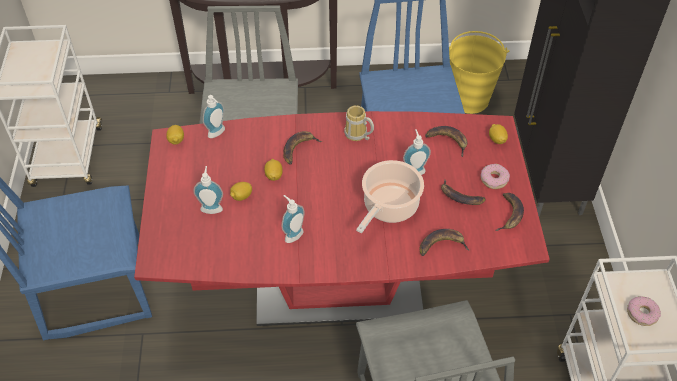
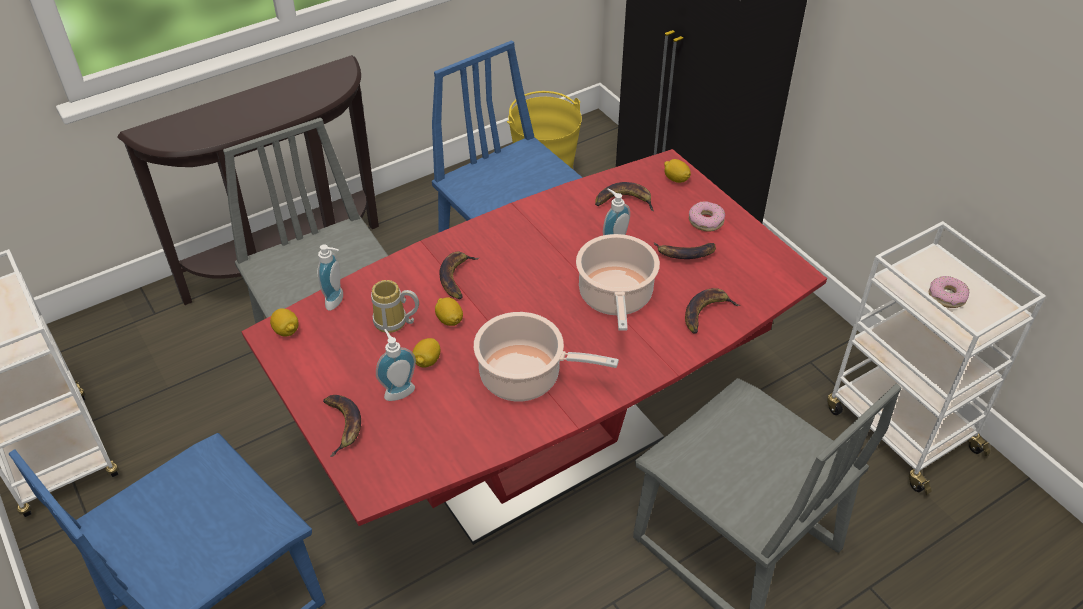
camera: 30 degrees left, 5 degrees down
soap dispenser [282,195,305,243] -> cooking pot [474,312,619,401]
mug [344,105,374,141] -> mug moved to [371,280,419,333]
banana [495,193,524,231] -> banana moved to [323,395,361,457]

